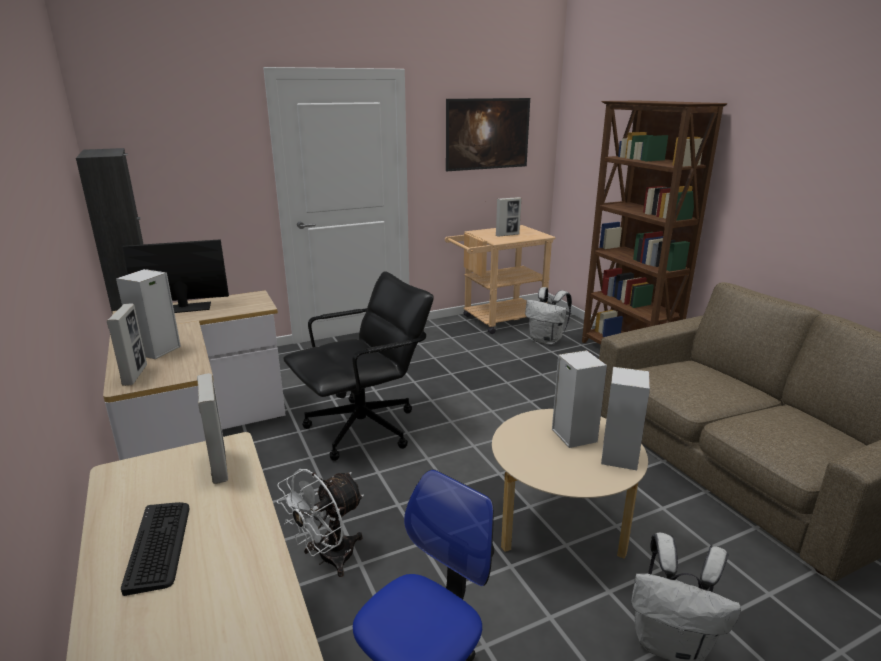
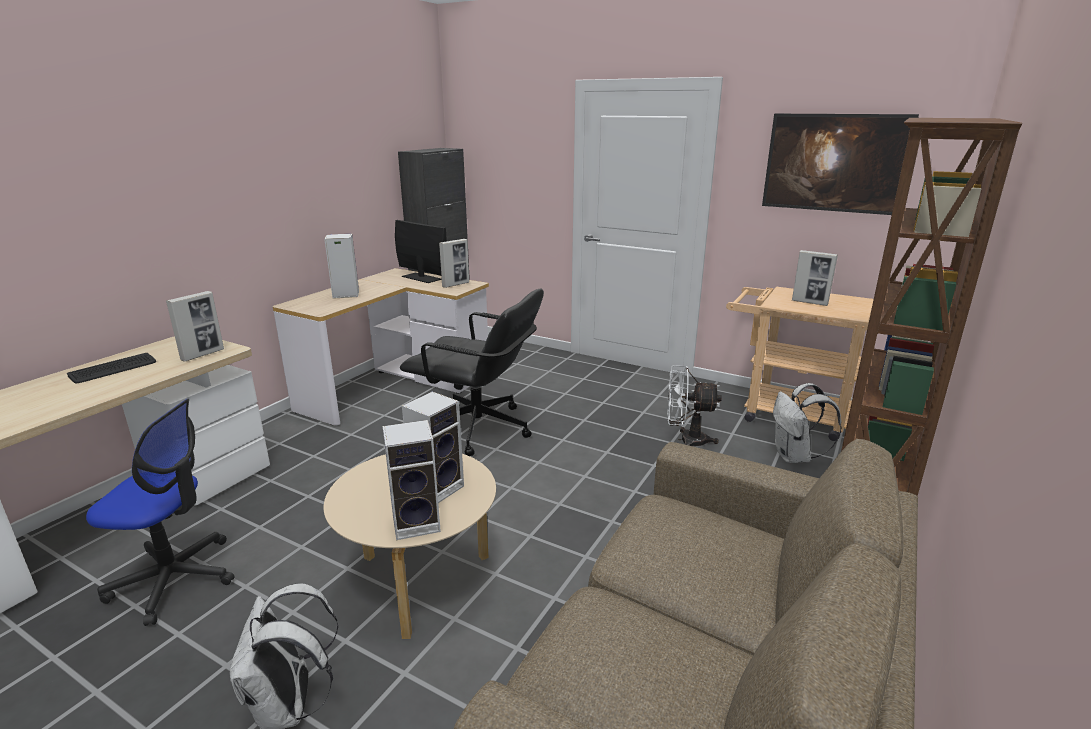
camera: 55 degrees right, 0 degrees up
picture frame [107,303,147,386] -> picture frame moved to [439,239,469,288]
white fan [277,469,364,577] -> white fan moved to [667,365,722,446]

